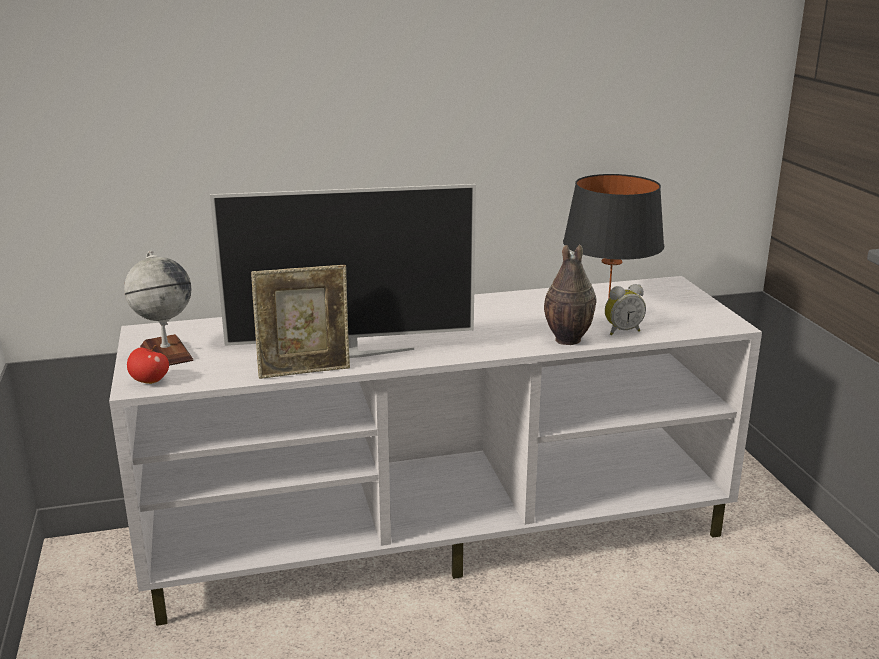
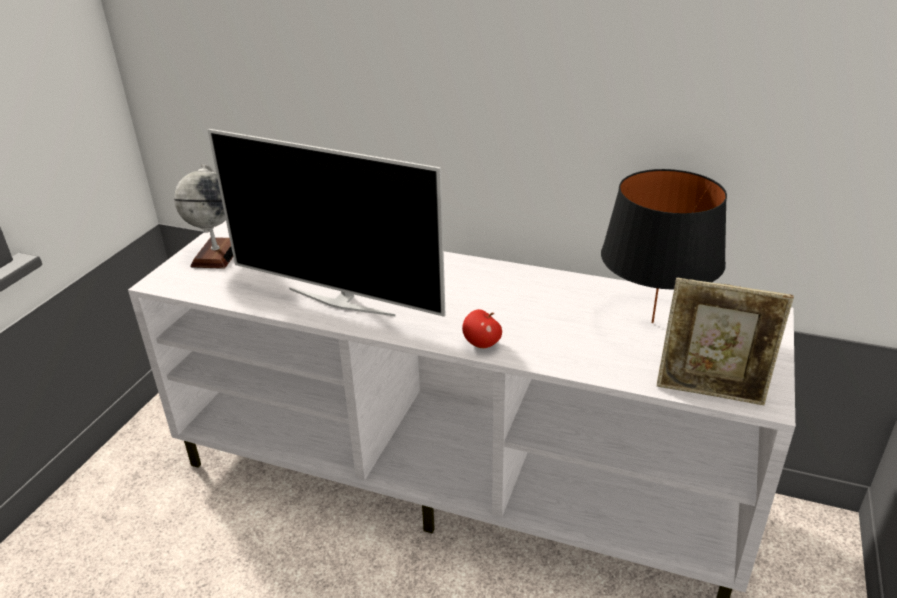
camera: 35 degrees right, 10 degrees up
apple [127,345,169,384] -> apple moved to [462,309,502,348]
picture frame [251,265,350,379] -> picture frame moved to [657,277,794,405]
vase [544,244,597,345] -> none
alarm clock [605,284,646,335] -> none

